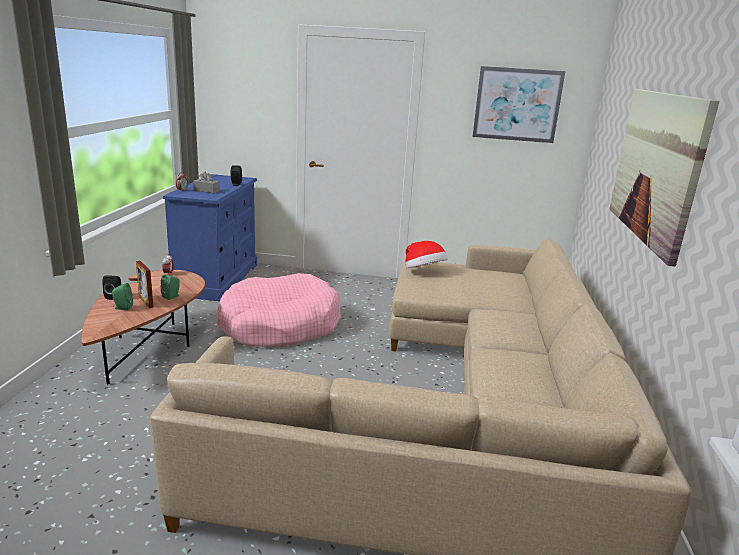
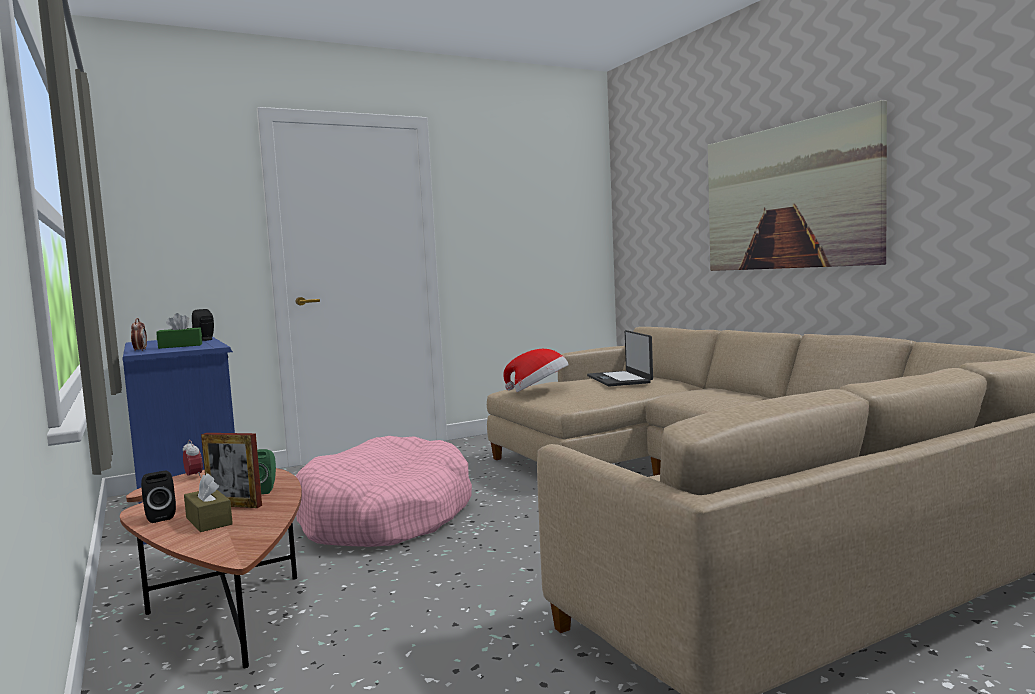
camera: 35 degrees left, 15 degrees down
green speaker [112,283,133,310] -> brown tissue box [184,473,233,532]
grey tissue box [193,171,220,193] -> green tissue box [156,313,202,349]
picture [473,66,565,143] -> none
none -> laptop [587,330,653,386]

